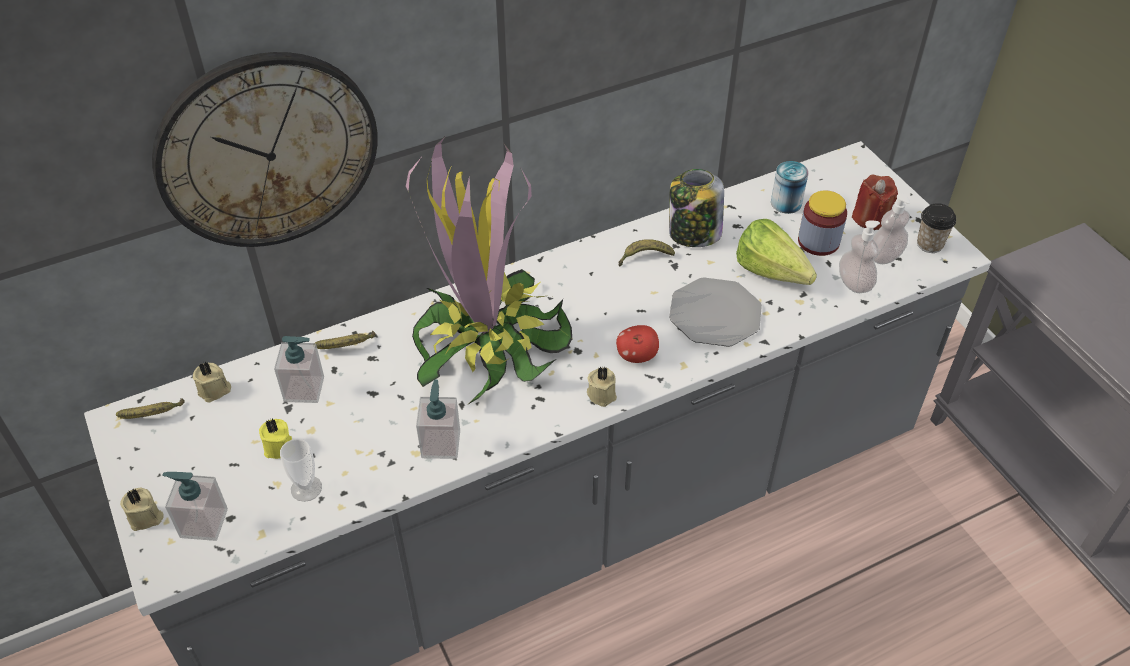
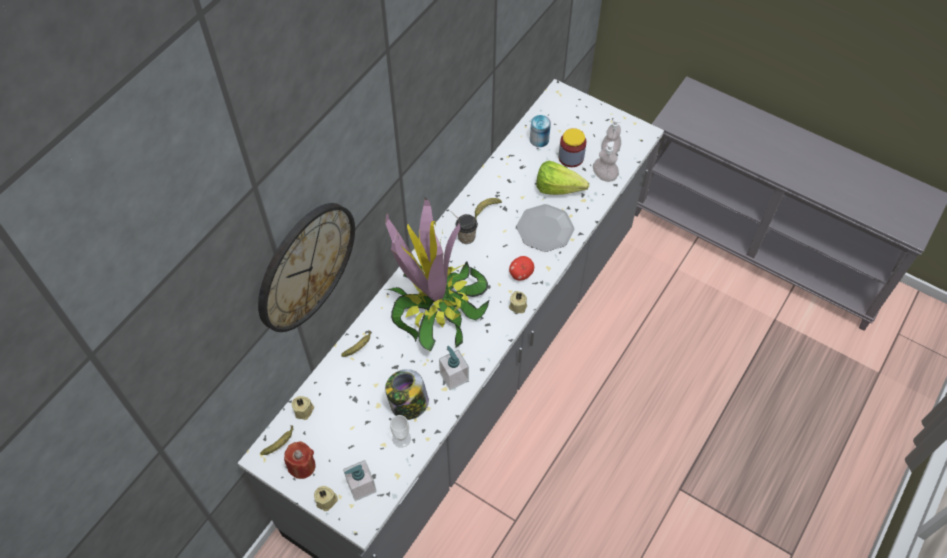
camera: 30 degrees left, 10 degrees up
yellow candle [259,418,292,459] -> none
soap dispenser [274,336,324,403] -> none
jar [669,169,724,247] -> jar moved to [385,369,429,420]
red candle [852,174,898,230] -> red candle moved to [284,441,316,479]
cup [917,203,956,253] -> cup moved to [456,214,478,244]

